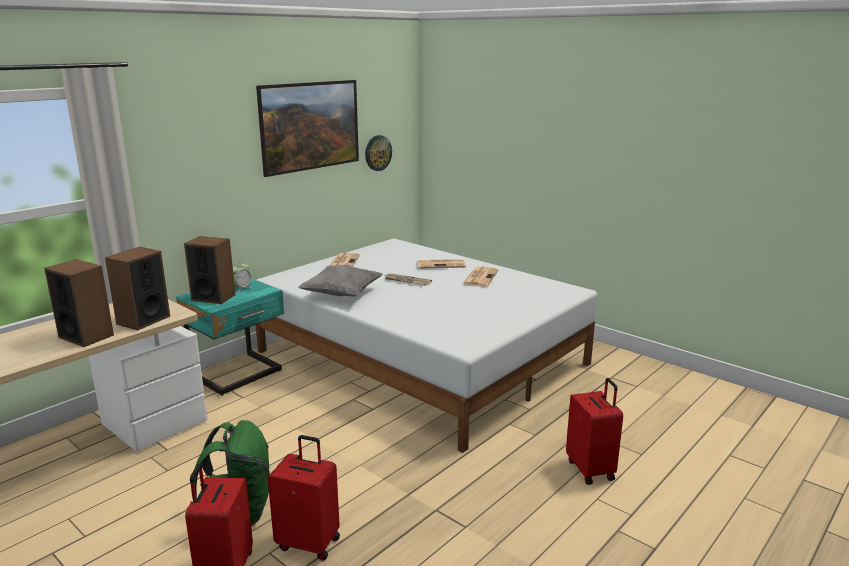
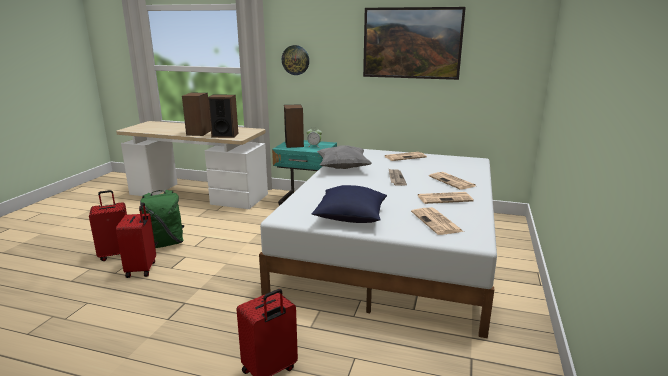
camera: 65 degrees right, 0 degrees up
wall clock [365,135,392,171] -> wall clock moved to [282,45,309,75]
none -> blue pillow [312,185,387,223]
none -> newspaper [411,207,464,235]

